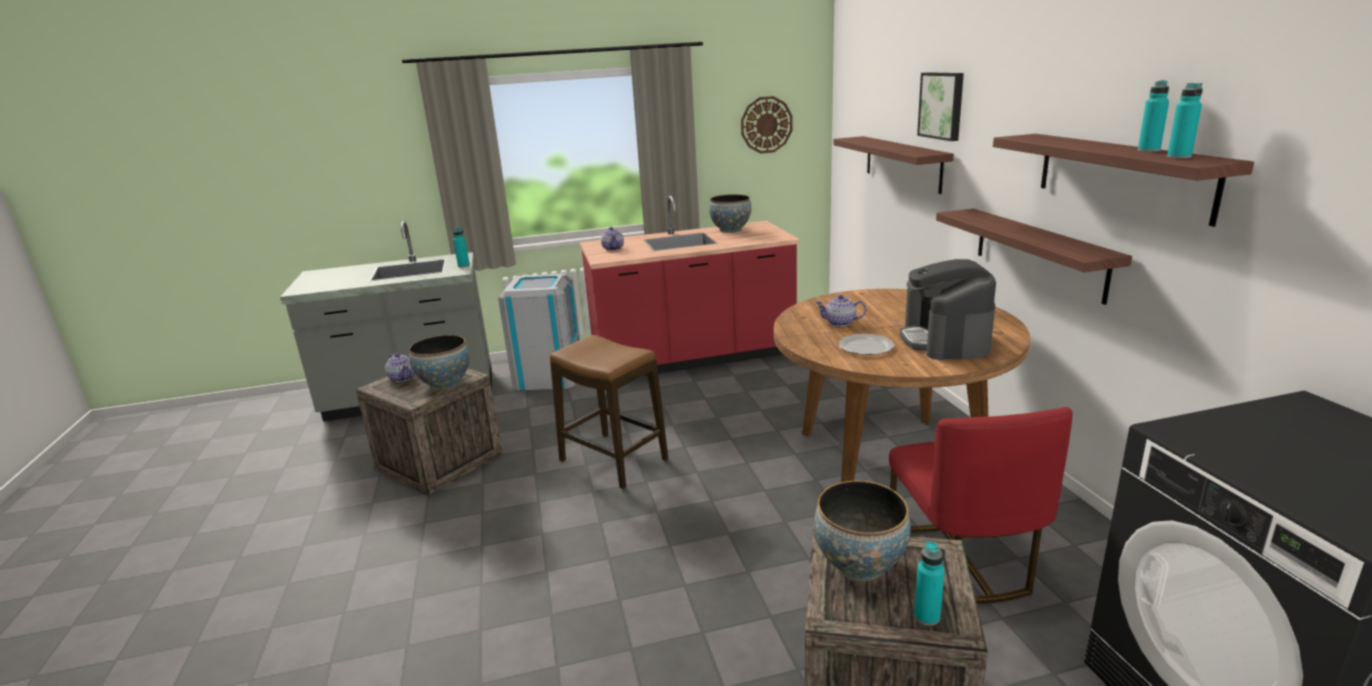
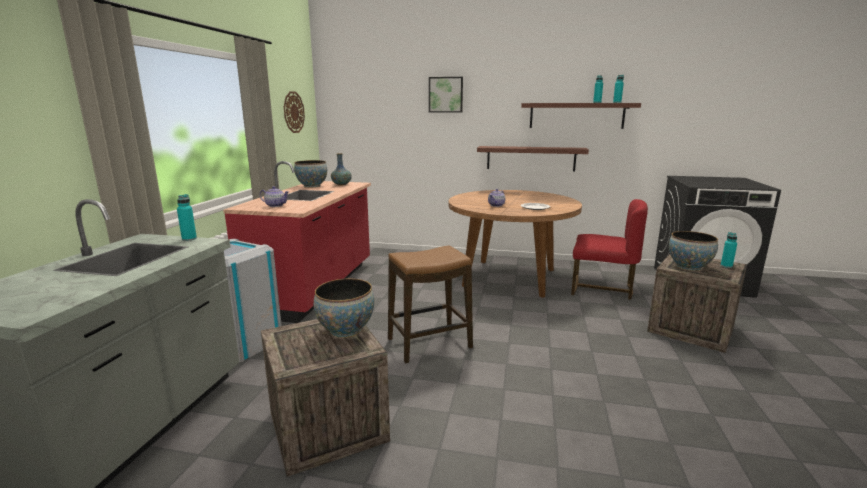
camera: 65 degrees left, 5 degrees down
teapot [385,353,414,382] -> none
shelf [833,136,954,194] -> none
coffee machine [900,259,996,360] -> none
none -> vase [331,153,352,186]

